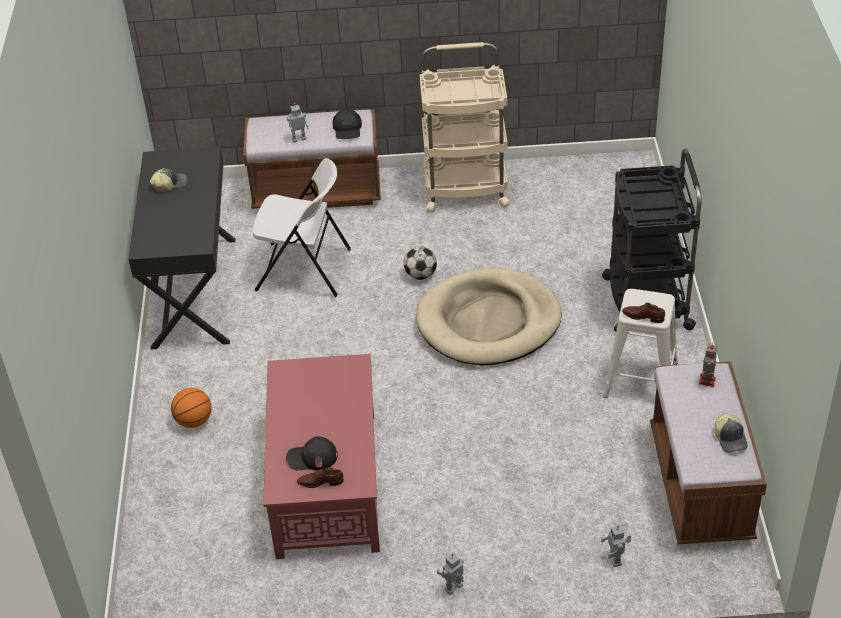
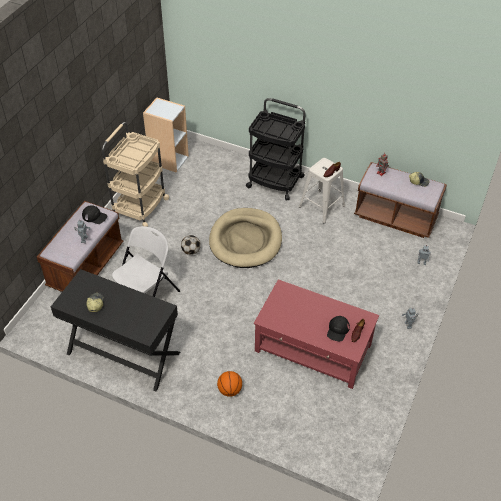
camera: 65 degrees left, 5 degrees up
none -> bookcase [143,97,189,173]

